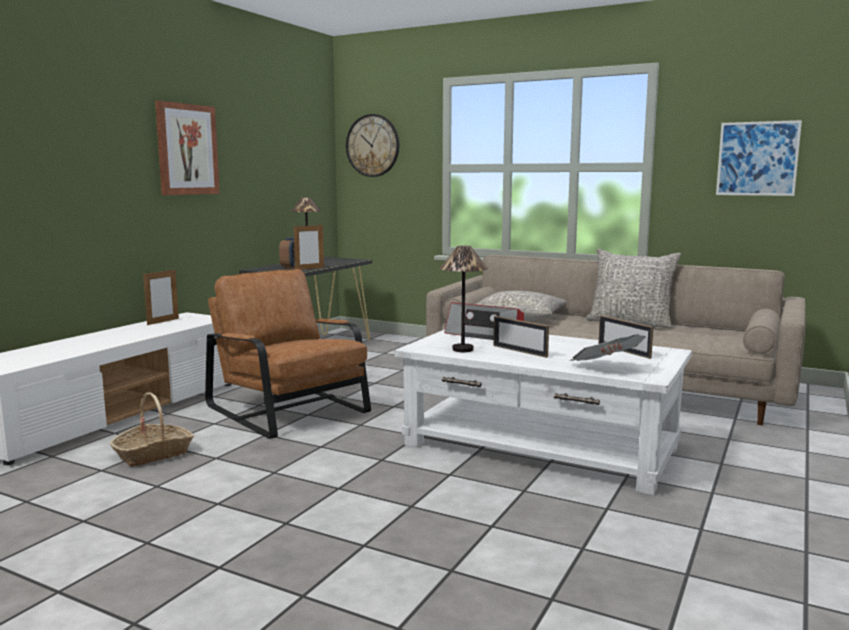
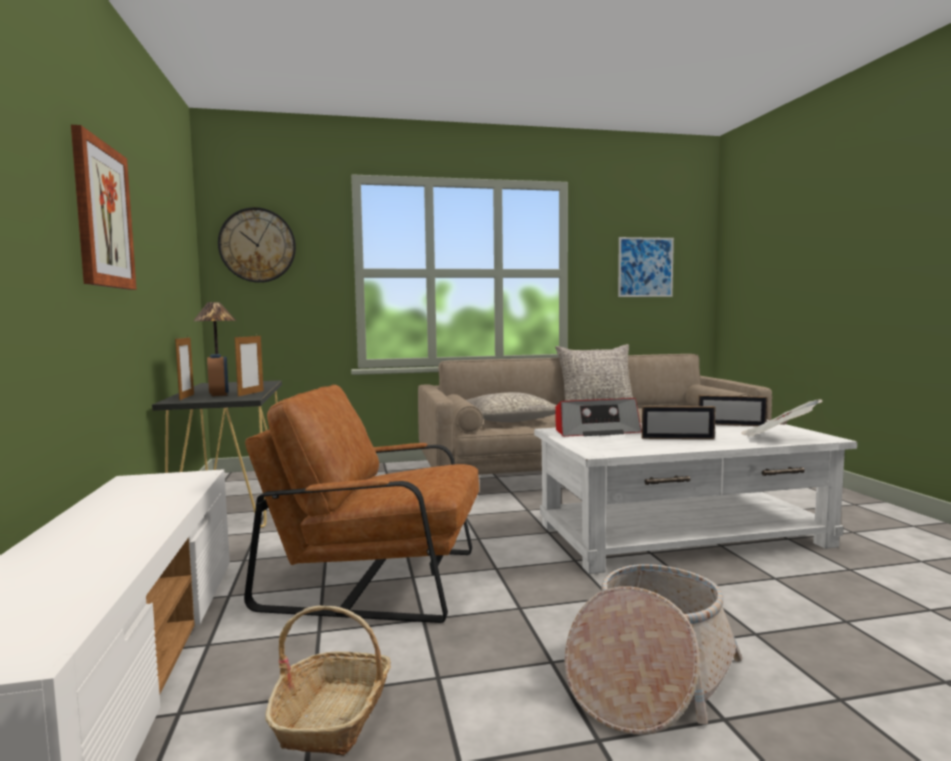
camera: 40 degrees left, 5 degrees down
picture frame [143,270,179,325] -> picture frame moved to [175,337,194,400]
table lamp [440,246,488,352] -> none
none -> basket [565,564,743,735]

